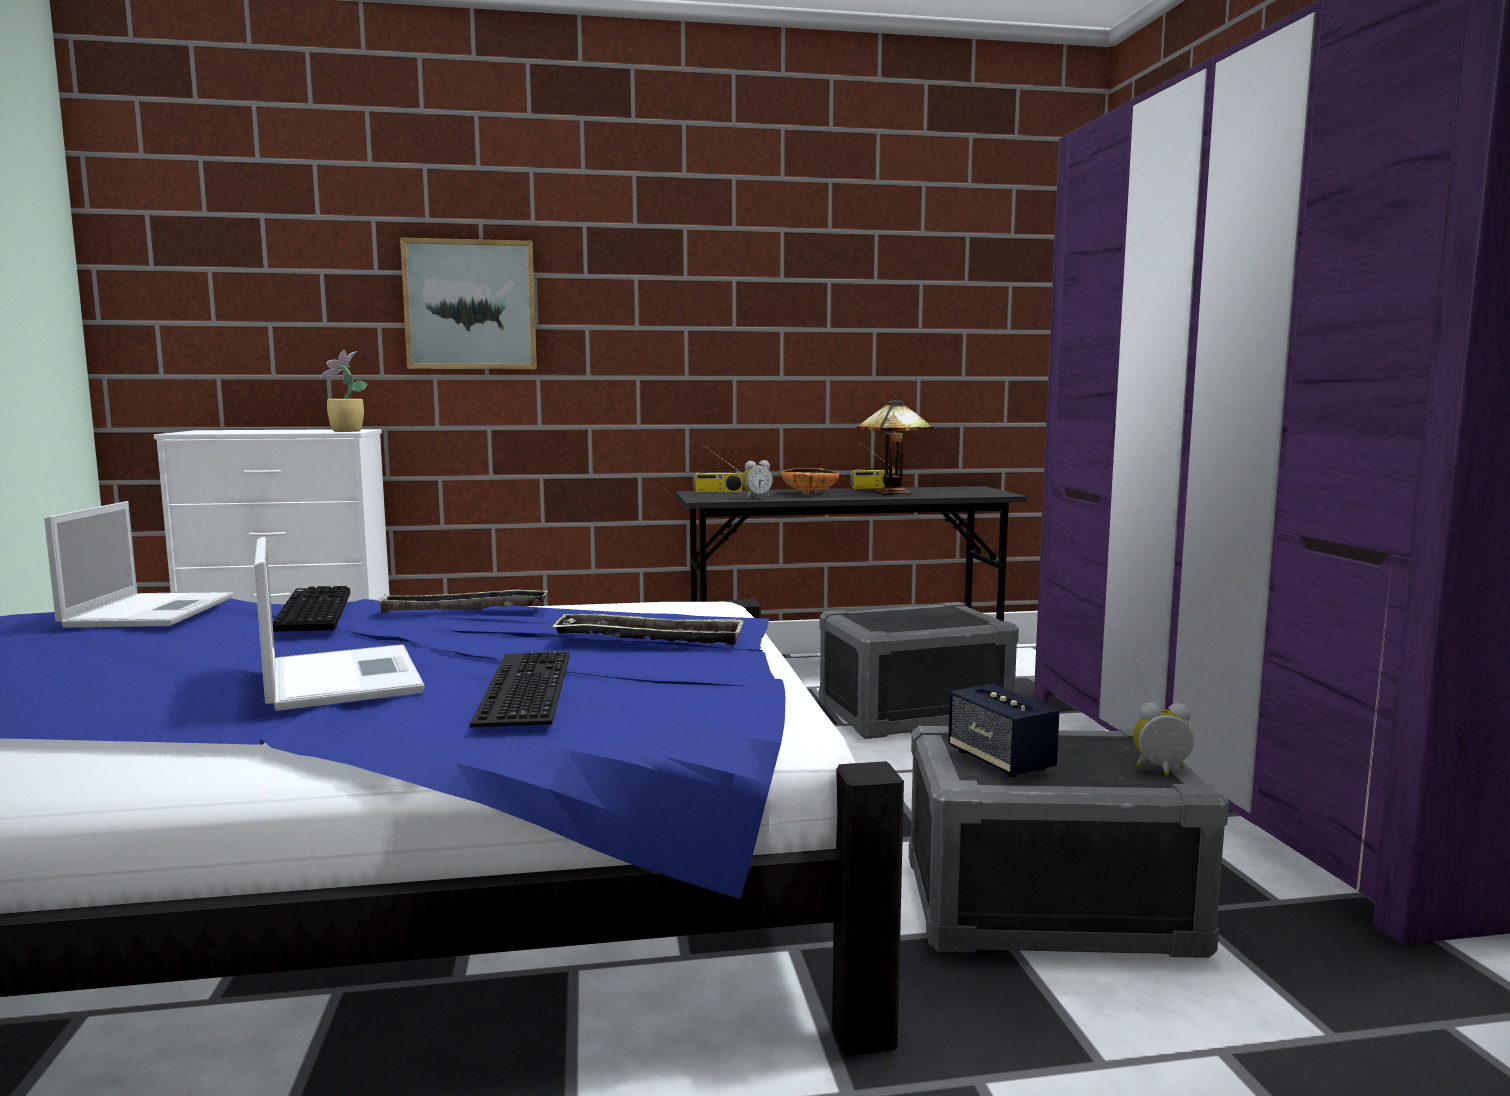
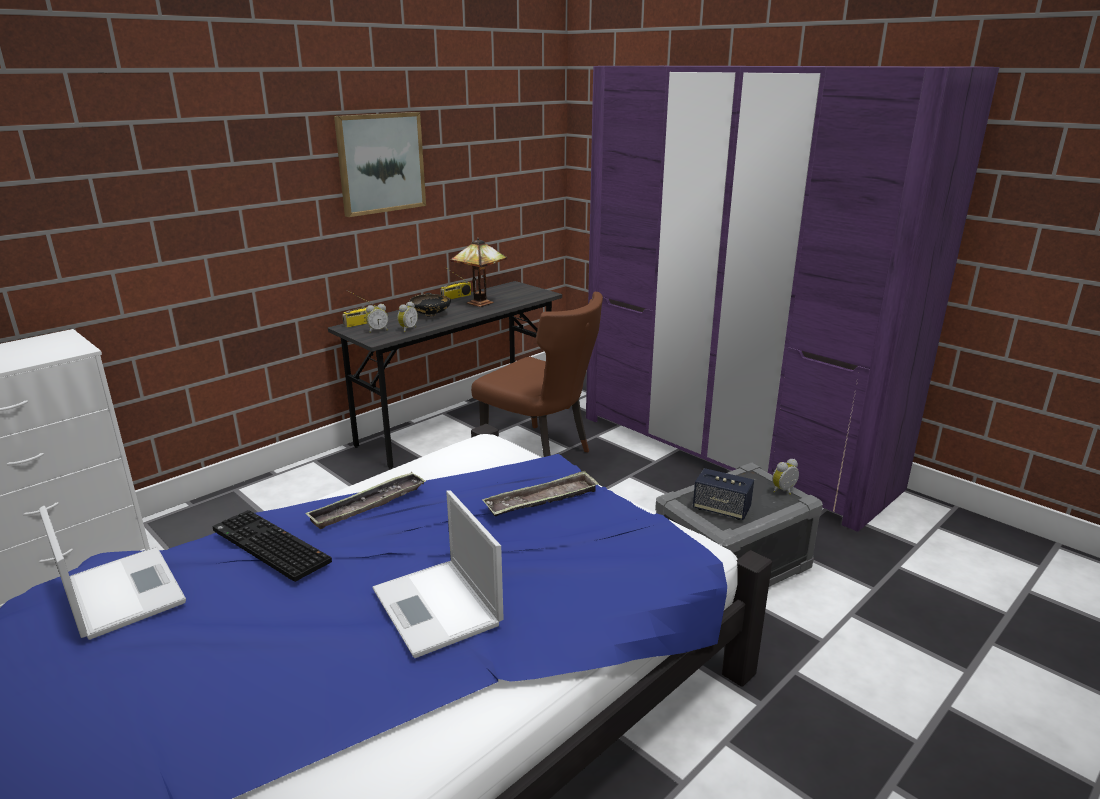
camera: 35 degrees left, 15 degrees up
laptop [254,537,425,711] -> laptop turned 150 degrees counterclockwise [372,490,504,658]
potted plant [320,350,367,432] -> none
picture [400,237,537,369] -> picture moved to [334,112,426,217]
keyboard [470,652,570,727] -> none
orange bowl [781,468,839,494] -> black bowl [409,293,451,317]
grey storage box [819,602,1019,739] -> brown chair [471,292,603,457]
none -> alarm clock [366,304,389,333]

